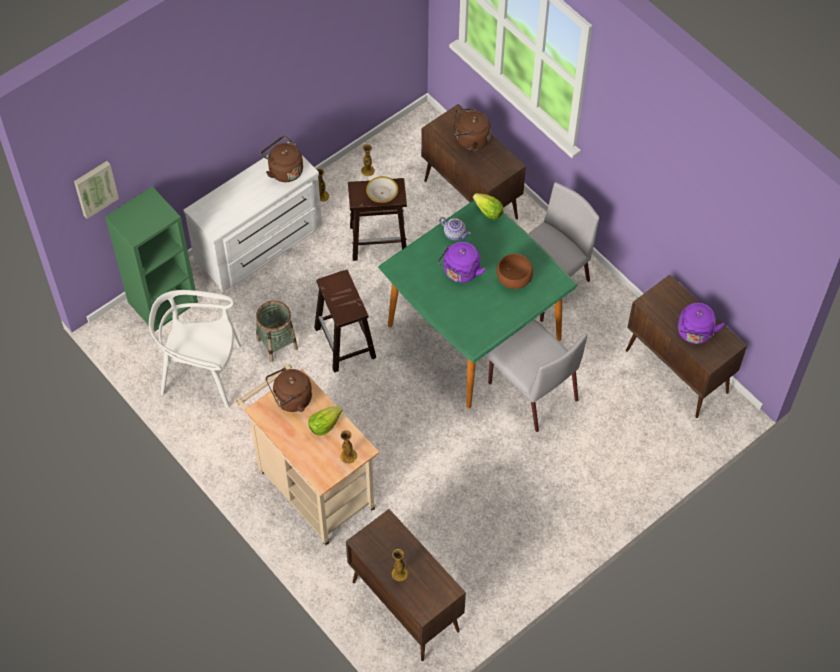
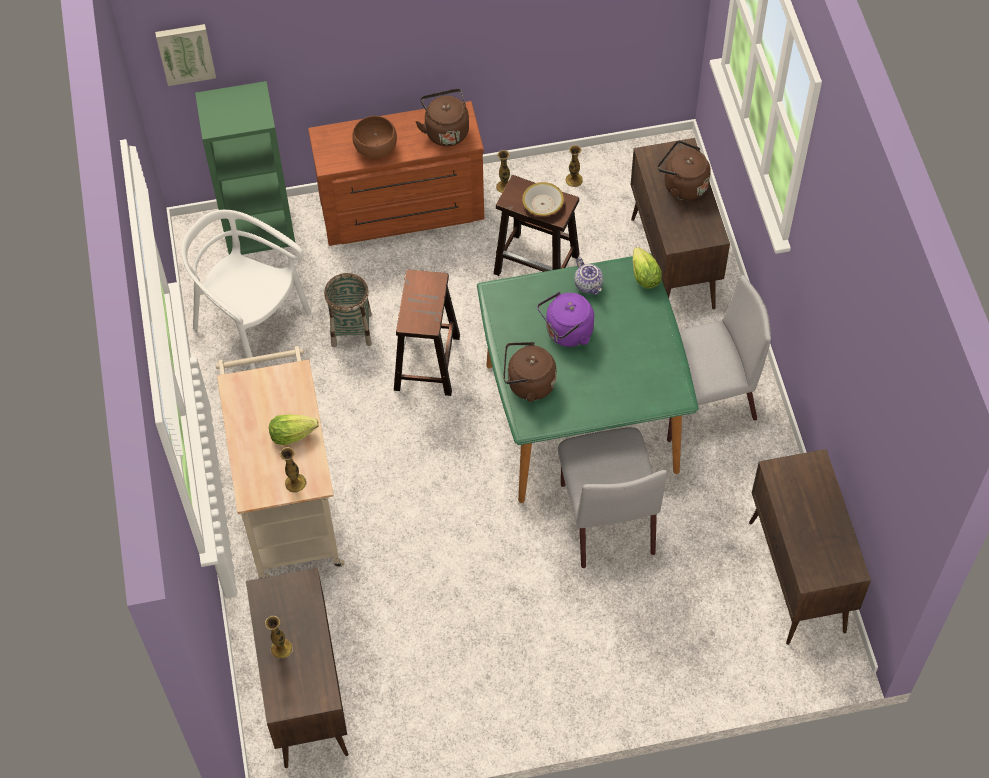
camera: 30 degrees right, 0 degrees up
white dresser [183,142,322,292] -> brown dresser [308,101,484,246]
brown kettle [266,368,312,412] -> brown kettle moved to [503,342,556,402]
brown bowl [497,254,533,289] -> brown bowl moved to [352,116,397,159]
purple kettle [678,303,725,344] -> none

